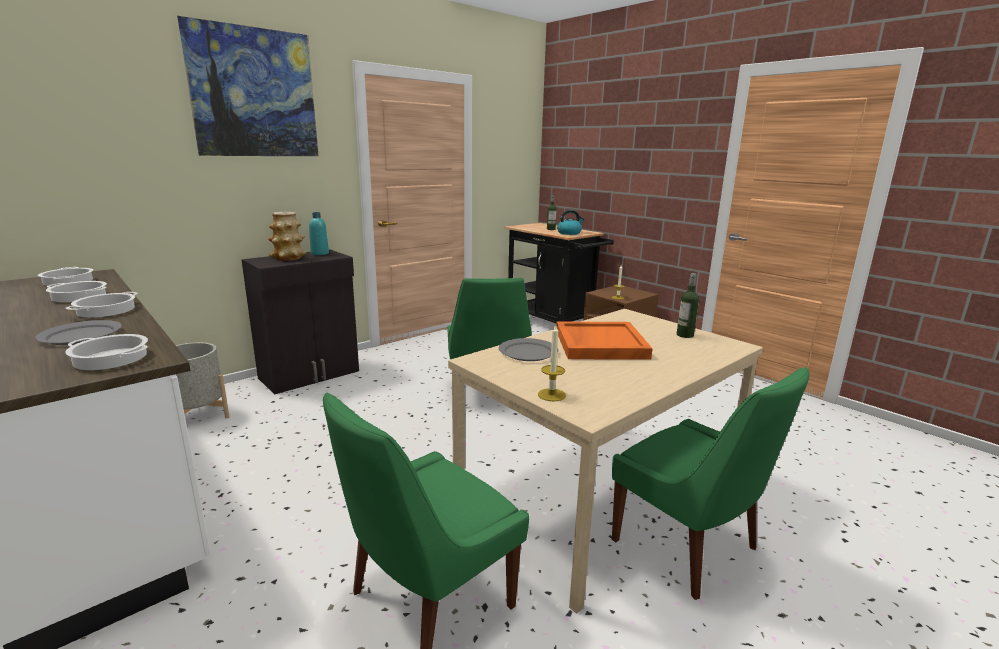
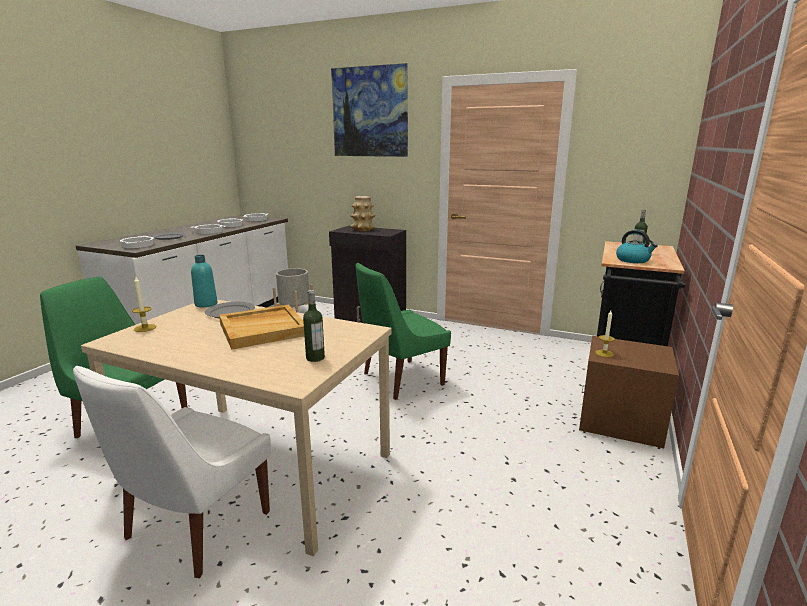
camera: 65 degrees right, 0 degrees up
turquoise bottle [309,212,329,255] -> turquoise bottle moved to [191,255,217,307]
orange tray [556,322,653,360] -> beige tray [219,305,304,350]
green chair [612,367,809,600] -> white chair [73,366,271,578]

